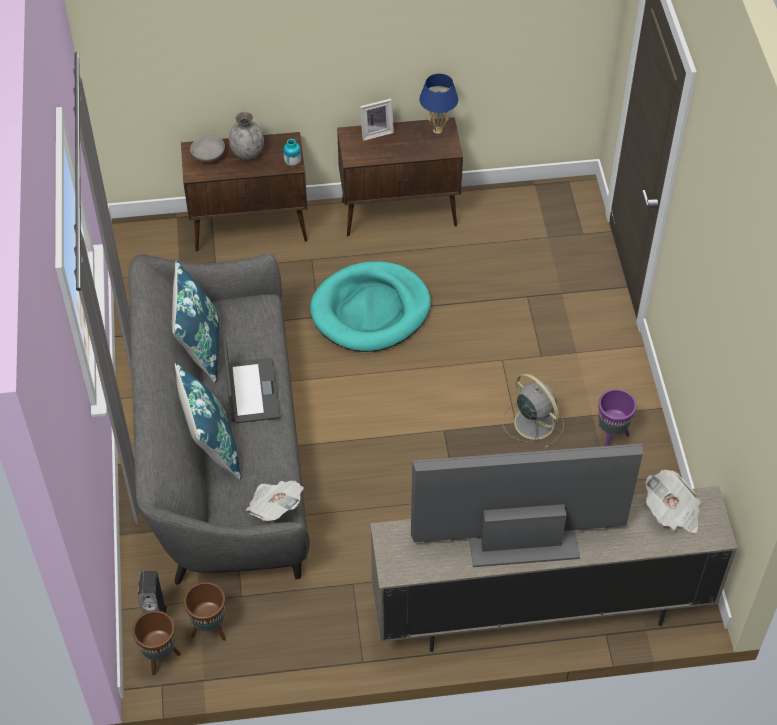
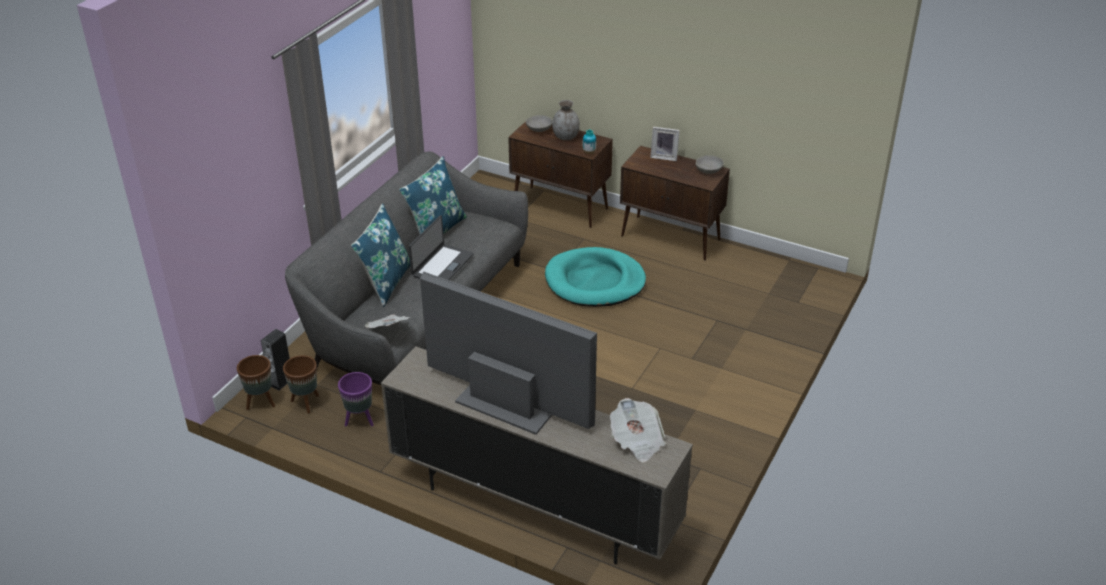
camera: 35 degrees right, 15 degrees down
blue table lamp [419,74,458,134] -> grey bowl [696,155,724,174]
grey fan [502,374,564,448] -> none
purple planter [598,389,637,446] -> purple planter moved to [338,372,374,426]

